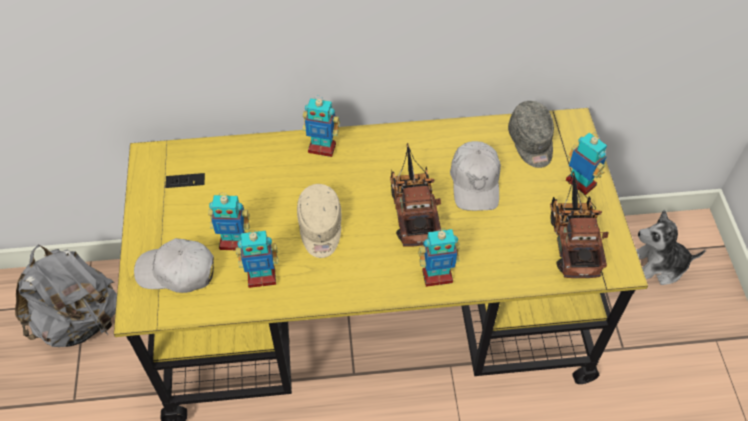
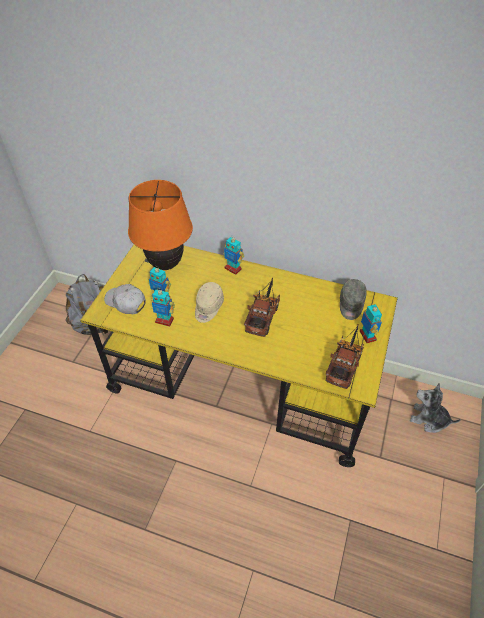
camera: 25 degrees right, 5 degrees down
toy robot [418,228,460,287] -> none
white cap [450,141,501,211] -> none
none -> orange table lamp [128,180,193,270]

